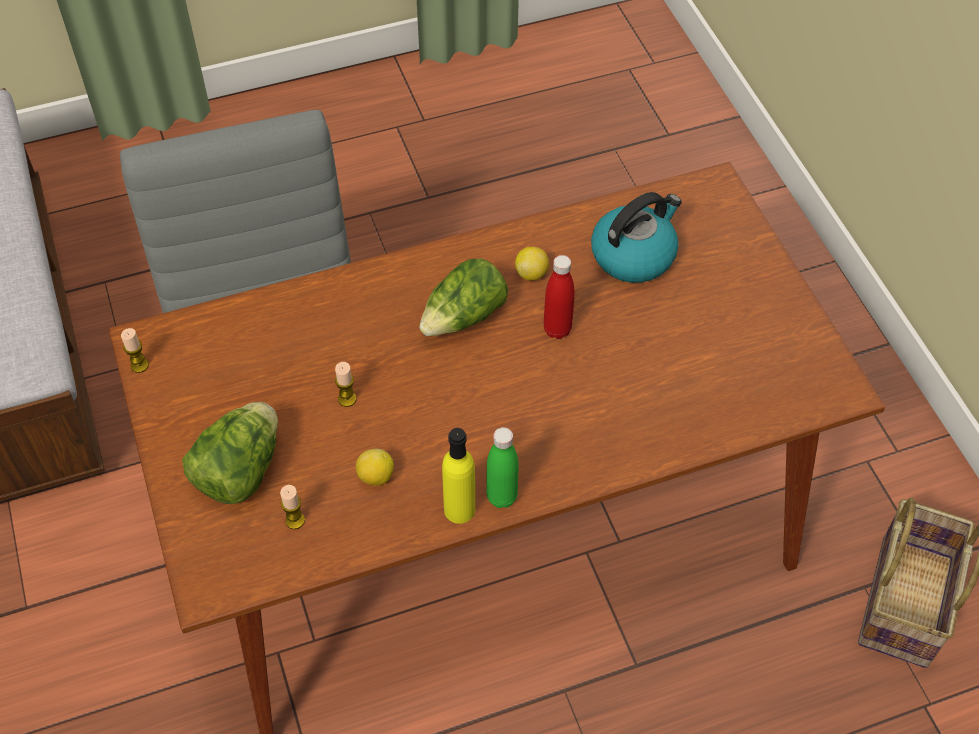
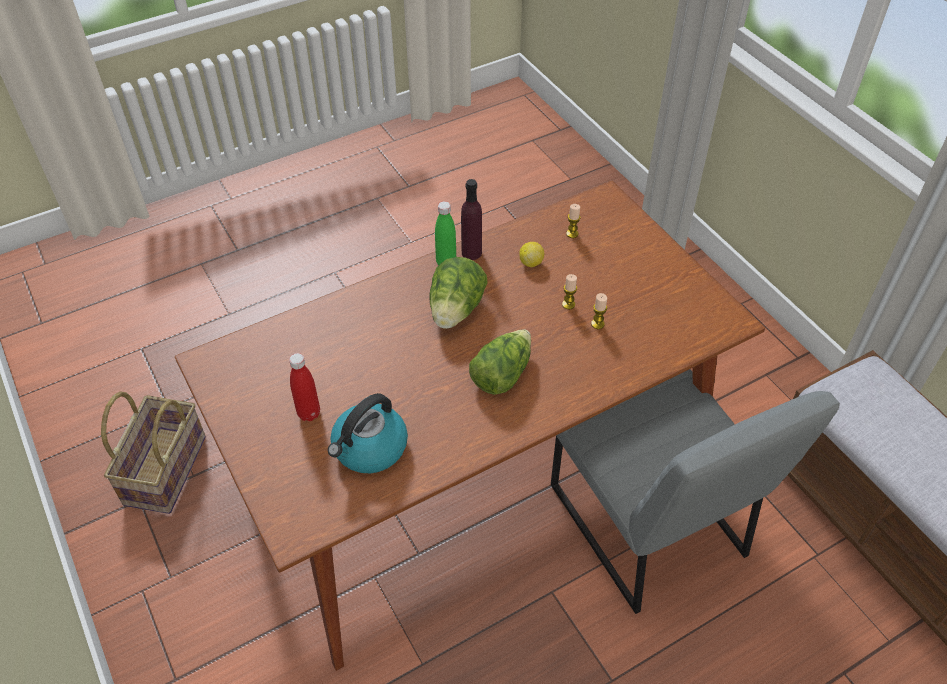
camera: 170 degrees right, 5 degrees down
candle [121,328,149,373] -> candle moved to [591,293,607,329]
lettuce [182,402,278,504] -> lettuce moved to [430,257,488,329]
yellow bottle [442,428,475,524] -> purple bottle [461,179,482,260]
lemon [515,247,549,281] -> none
red bottle [543,255,575,339] -> red bottle moved to [289,353,320,421]

